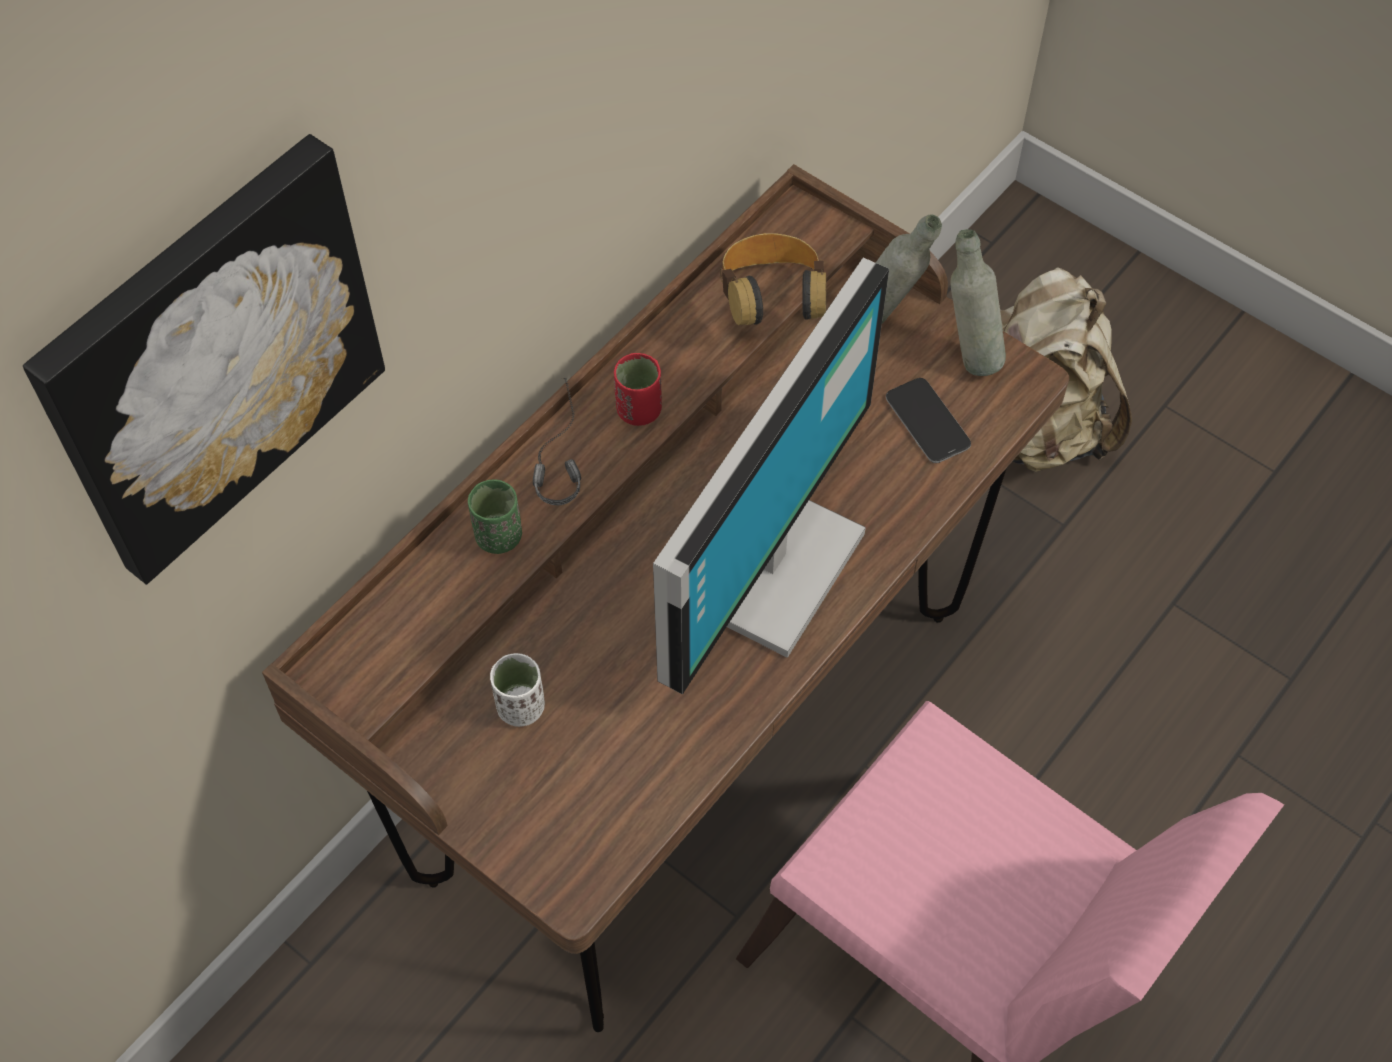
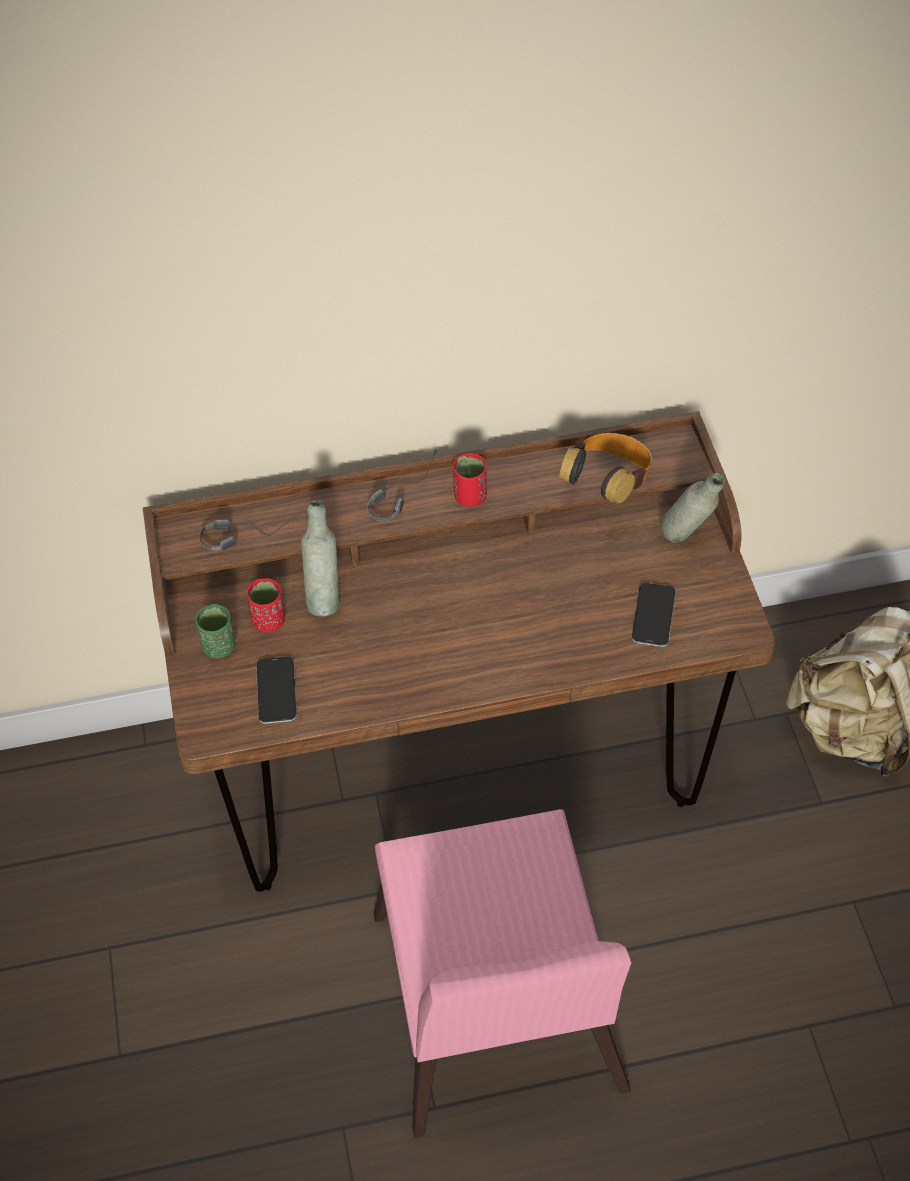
camera: 40 degrees right, 5 degrees down
picture [23,134,385,585] -> none
green cup [468,479,522,554] -> green cup moved to [195,604,236,659]
white cup [490,653,545,727] -> red cup [247,578,285,632]
monitor [653,258,889,694] -> none
grey bottle [950,229,1006,376] -> grey bottle moved to [301,499,339,617]
none -> headphones [199,516,297,550]
none -> phone [256,657,297,724]

